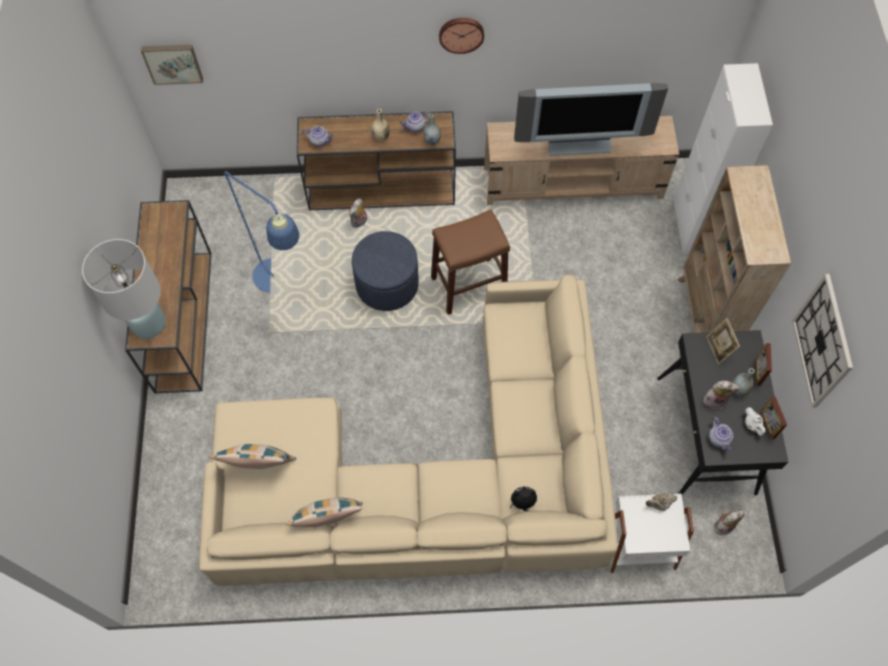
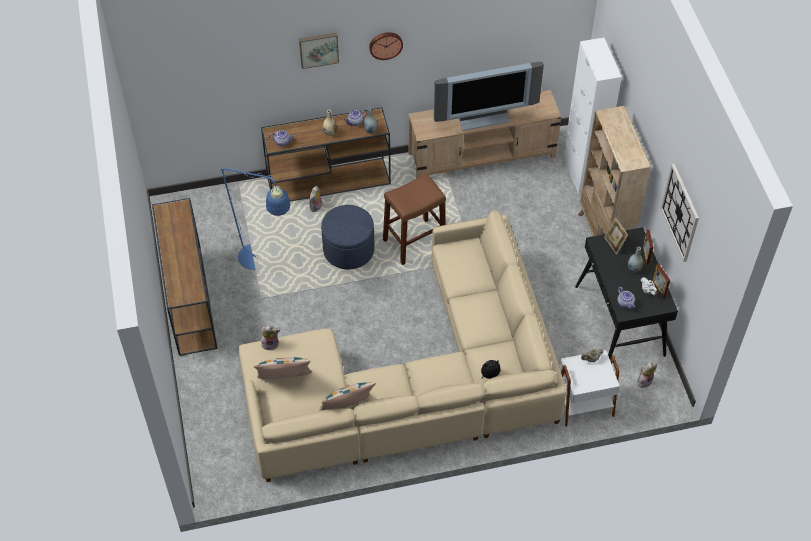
camera: 10 degrees left, 10 degrees down
white table lamp [82,239,166,339] -> none
picture [141,45,203,85] -> picture moved to [299,33,339,69]
plush toy [703,381,740,409] -> plush toy moved to [261,325,280,350]

